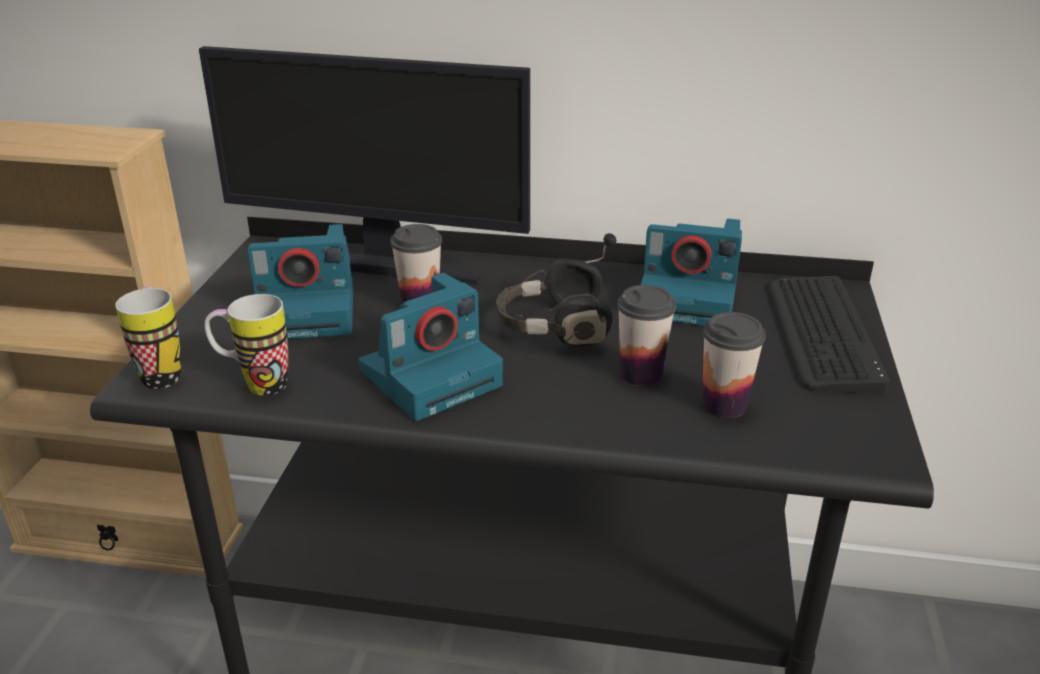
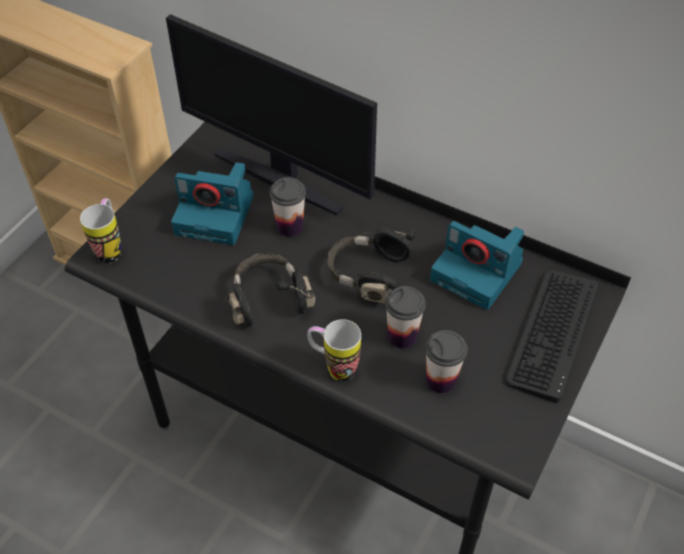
camera: 20 degrees right, 20 degrees up
mug [205,294,288,396] -> mug moved to [307,319,361,382]
camera [358,273,503,421] -> black headphones [227,253,315,327]

